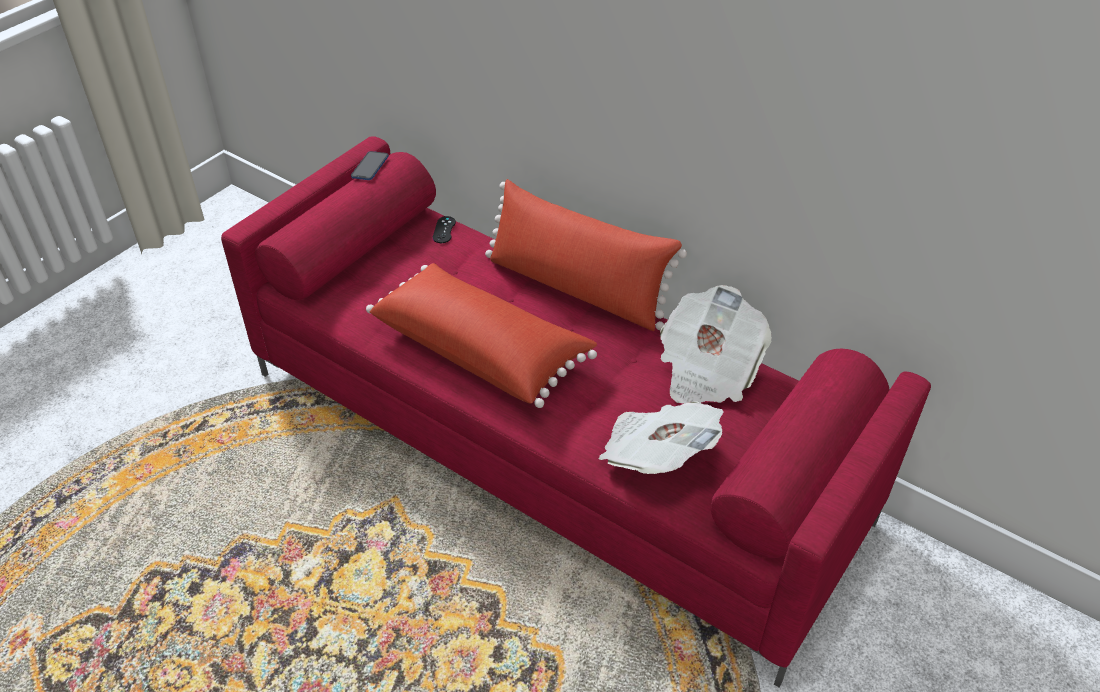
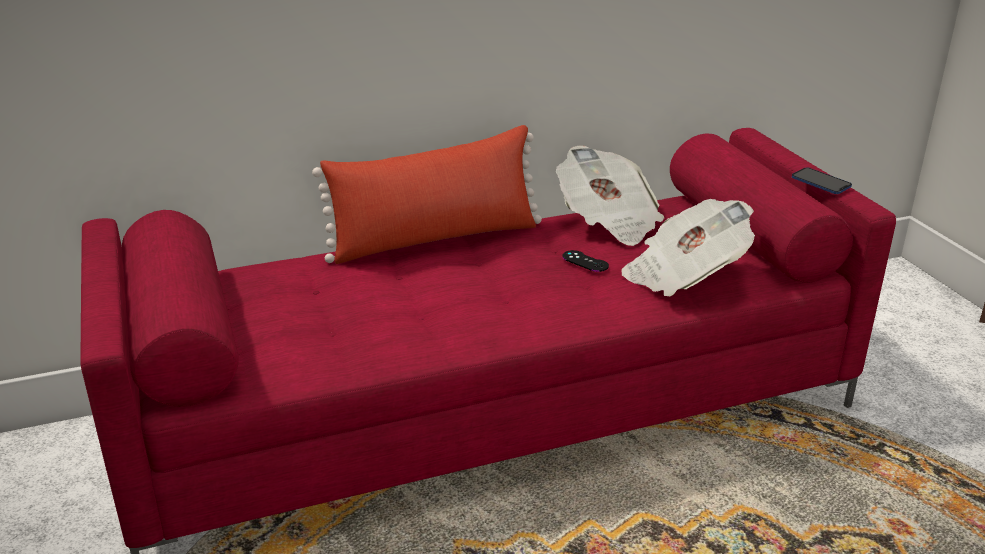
camera: 55 degrees left, 15 degrees down
phone [351,151,389,180] -> phone moved to [792,168,852,194]
red pillow [366,263,597,408] -> none
black game controller [433,216,456,243] -> black game controller moved to [562,250,609,272]

